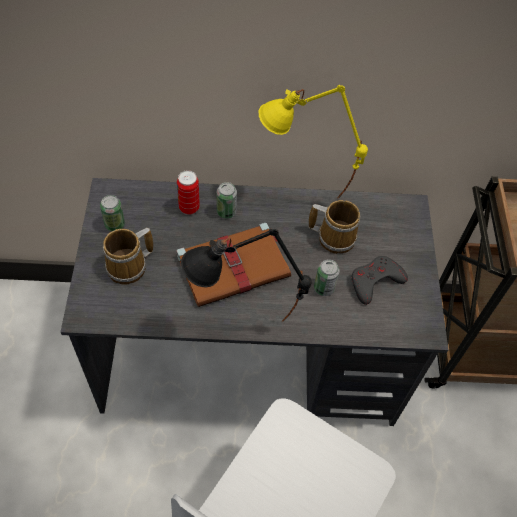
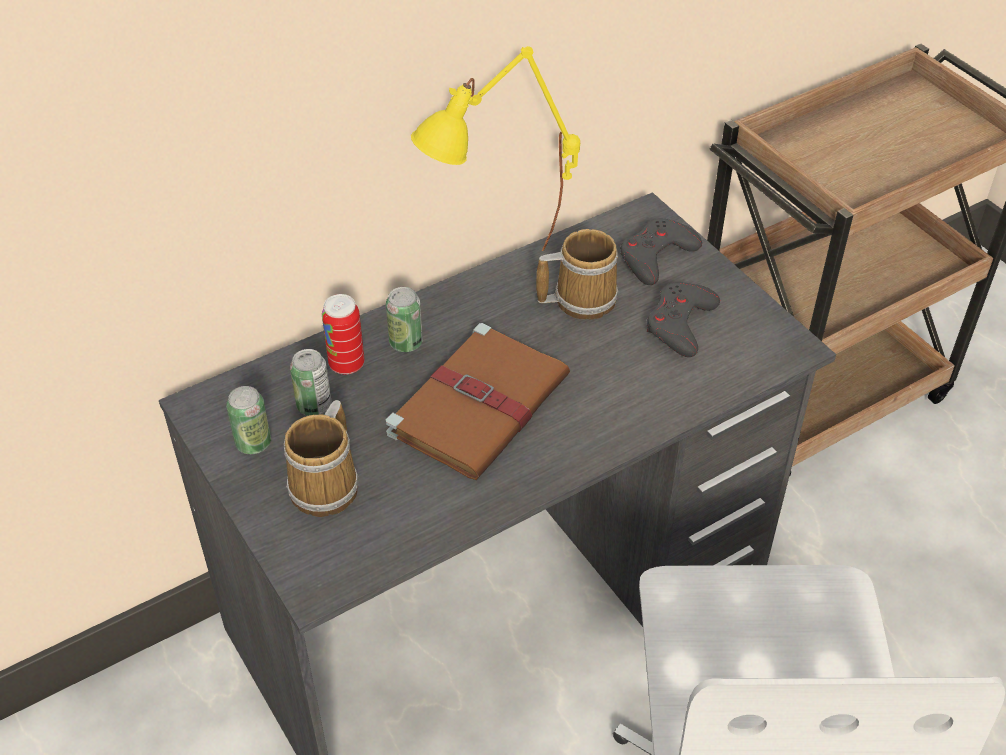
camera: 30 degrees left, 10 degrees down
black table lamp [181,229,312,321] -> none
can [314,259,340,296] -> can moved to [290,349,332,416]
none -> grey game controller [620,218,702,285]

